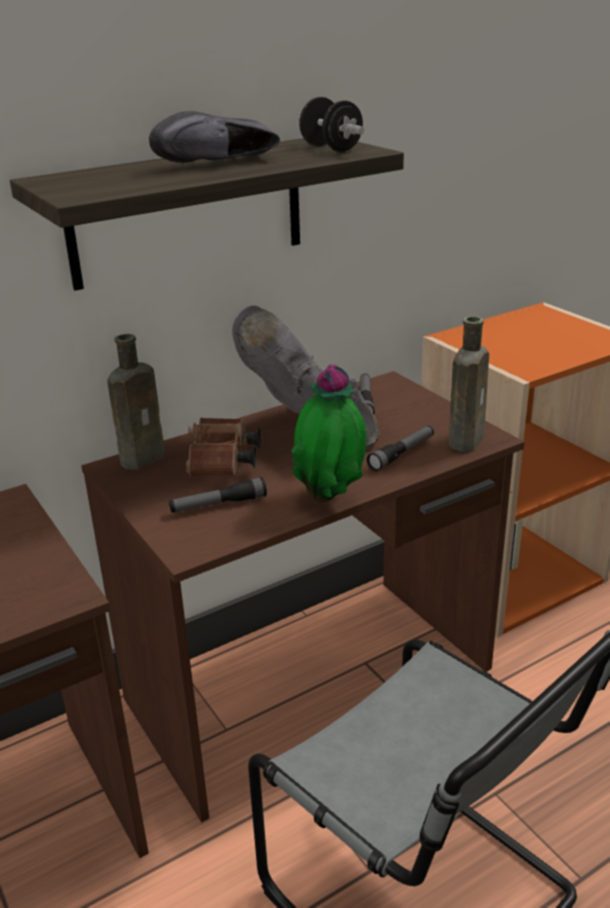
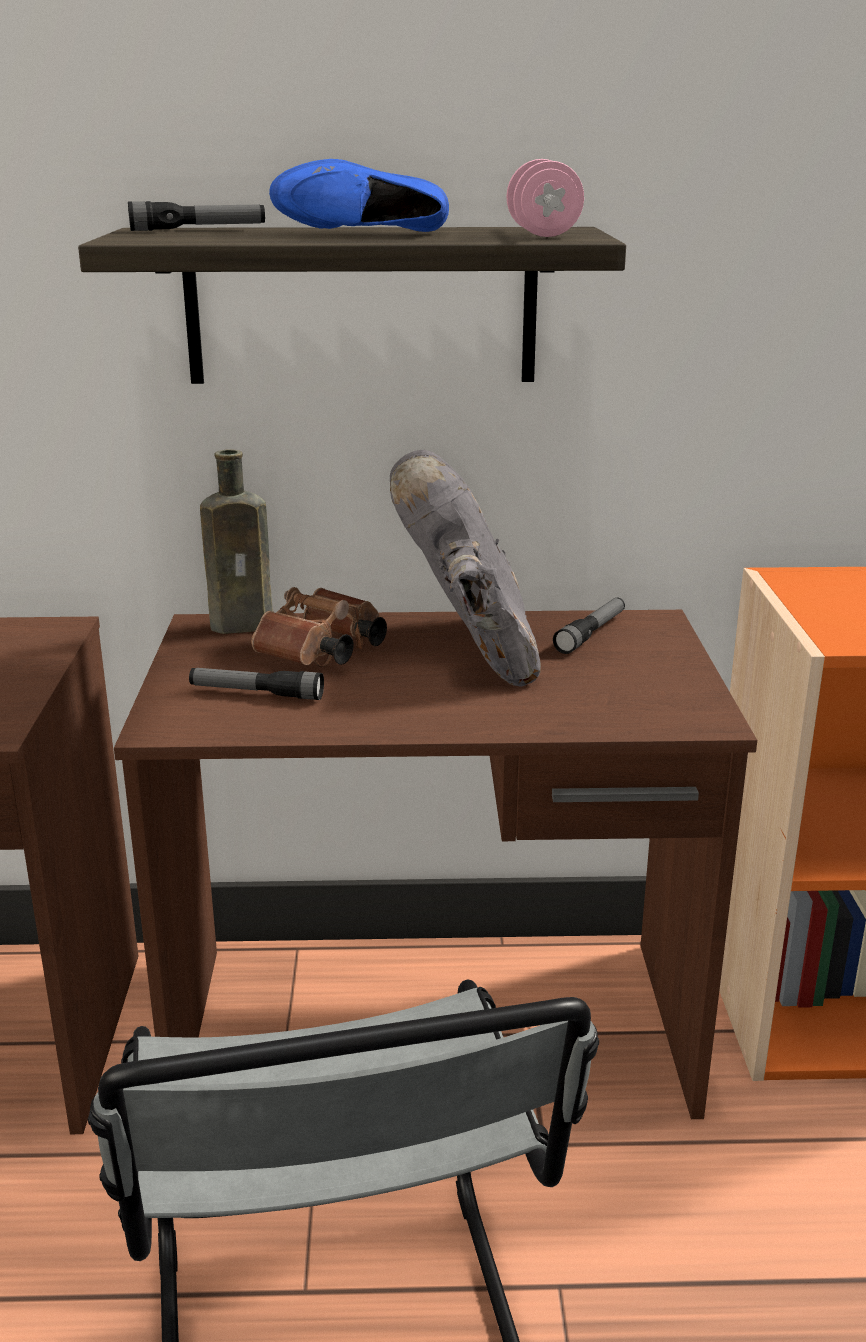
camera: 30 degrees right, 5 degrees down
black shoe [149,111,280,163] -> blue shoe [269,159,449,232]
potted plant [291,364,366,502] -> none
black dumbbell [299,97,364,152] -> pink dumbbell [506,159,584,237]
flashlight [367,426,434,471] -> flashlight moved to [128,201,265,231]
brown bottle [449,316,489,452] -> none

